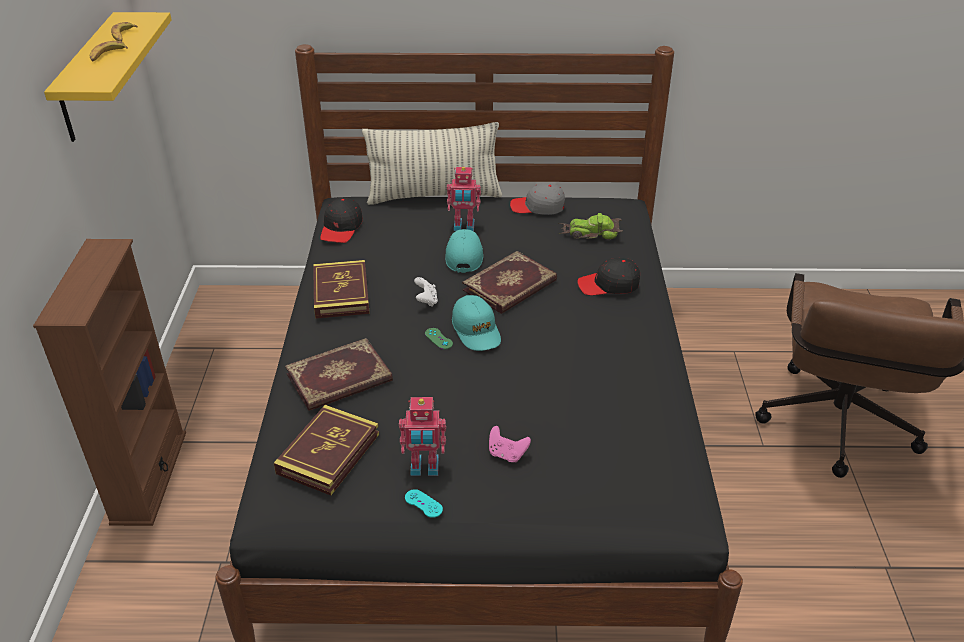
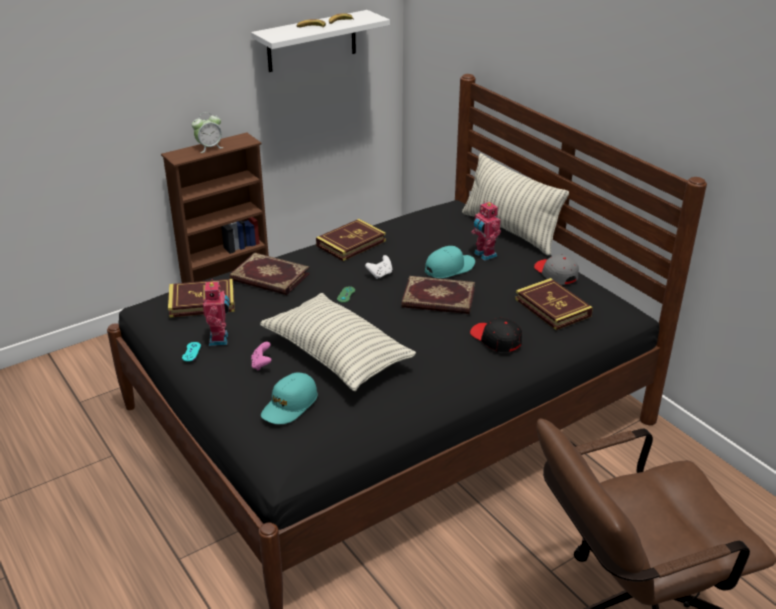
camera: 55 degrees right, 5 degrees down
yellow shelf [44,12,172,142] -> white shelf [251,10,390,72]
black cap [320,197,363,243] -> none
toy robot [399,397,446,476] -> toy robot turned 150 degrees counterclockwise [203,279,230,346]
turquoise cap [452,295,501,351] -> turquoise cap moved to [261,373,317,424]
toy car [558,213,623,240] -> book [515,278,593,330]
none -> alarm clock [192,112,224,153]
none -> pillow [260,293,416,391]

